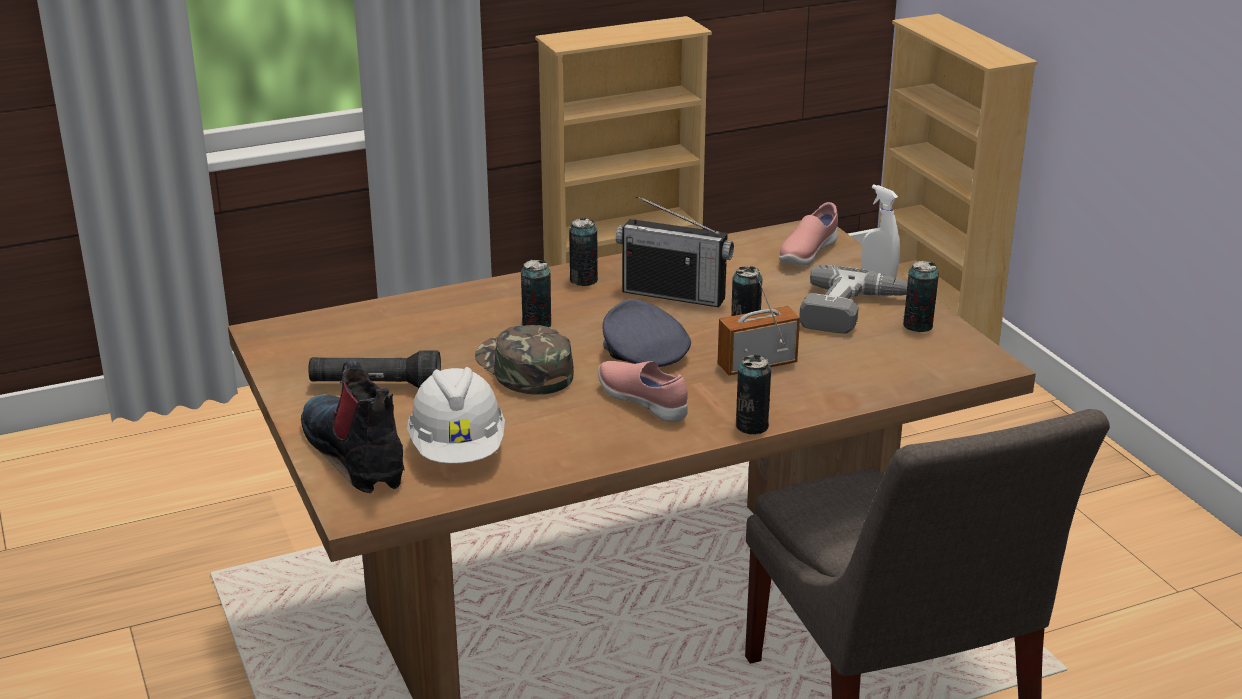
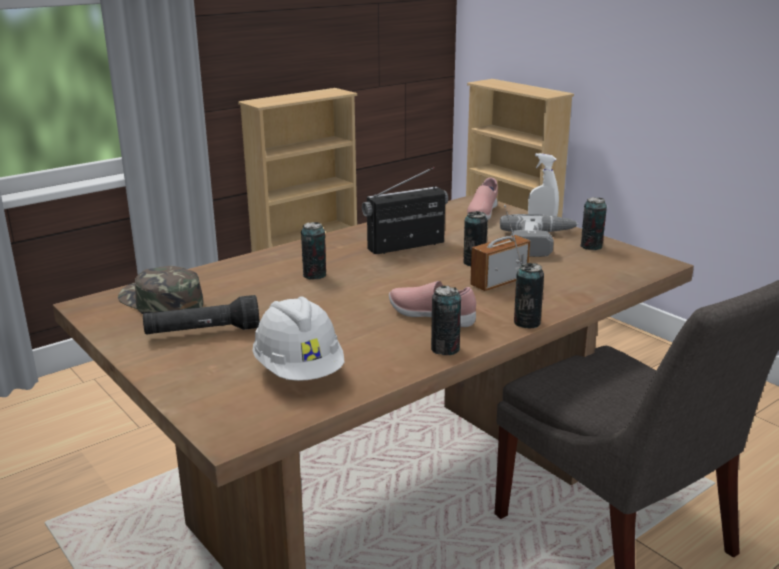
camera: 15 degrees left, 5 degrees down
boot [301,362,404,494] -> none
green cap [475,325,574,395] -> green cap moved to [118,266,203,314]
can [569,218,598,286] -> can moved to [431,286,461,355]
grey cap [602,299,691,367] -> none
radio [616,196,734,307] -> radio turned 150 degrees clockwise [362,167,448,254]

